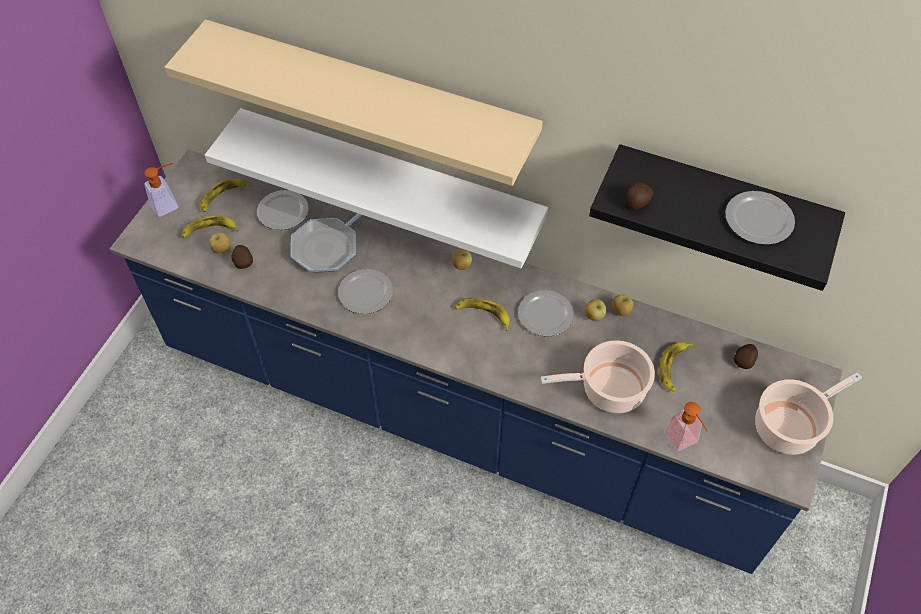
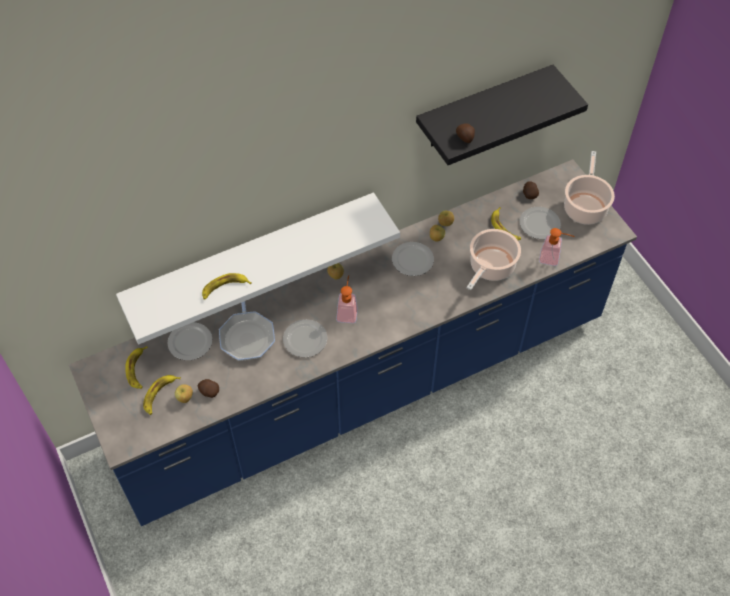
camera: 50 degrees left, 0 degrees up
soap dispenser [144,163,178,217] -> soap dispenser moved to [336,275,358,323]
beige shelf [165,19,543,186] -> none
banana [455,298,510,331] -> banana moved to [202,273,252,299]
plate [725,191,795,245] -> plate moved to [519,207,561,239]

